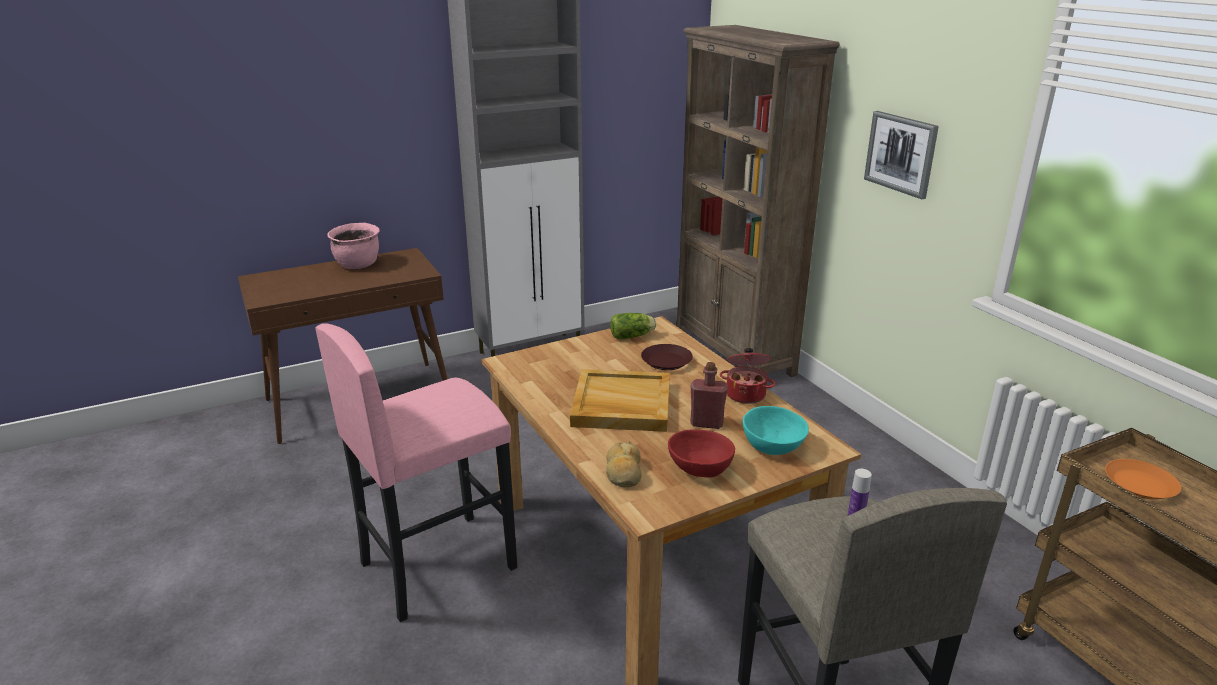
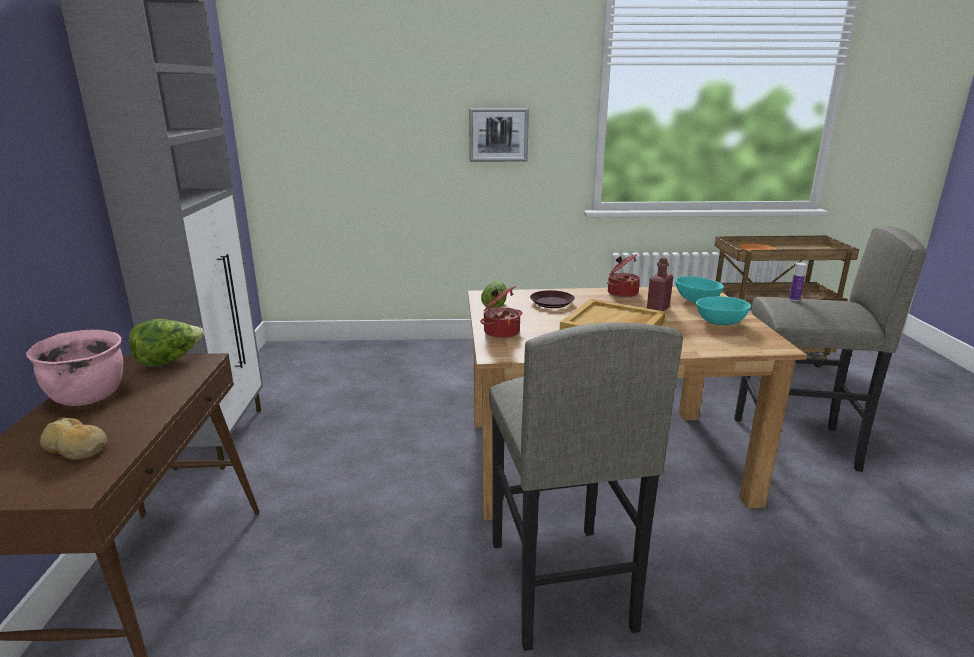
camera: 65 degrees left, 5 degrees down
pink stool [315,323,517,622] -> grey stool [489,322,683,651]
bread [606,441,642,487] -> bread moved to [40,417,107,460]
red bowl [668,429,735,478] -> turquoise bowl [696,296,751,325]
brown bookcase [676,25,840,377] -> none
none -> lettuce [129,319,204,366]
none -> cooking pot [480,286,523,338]

